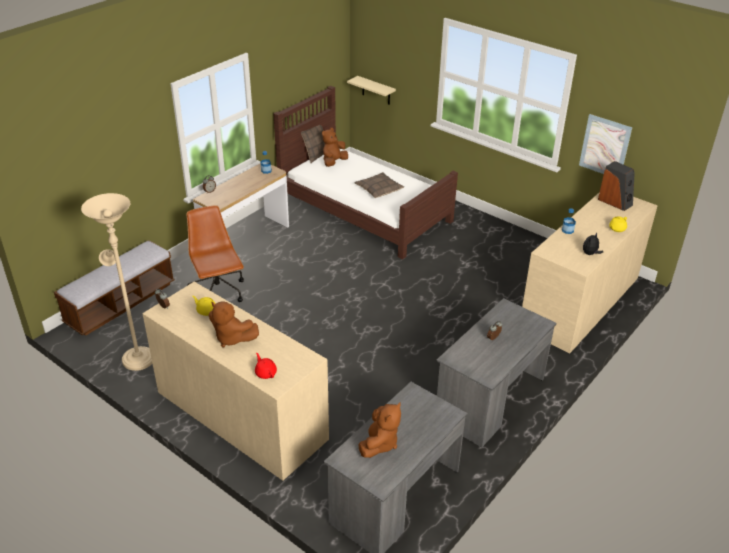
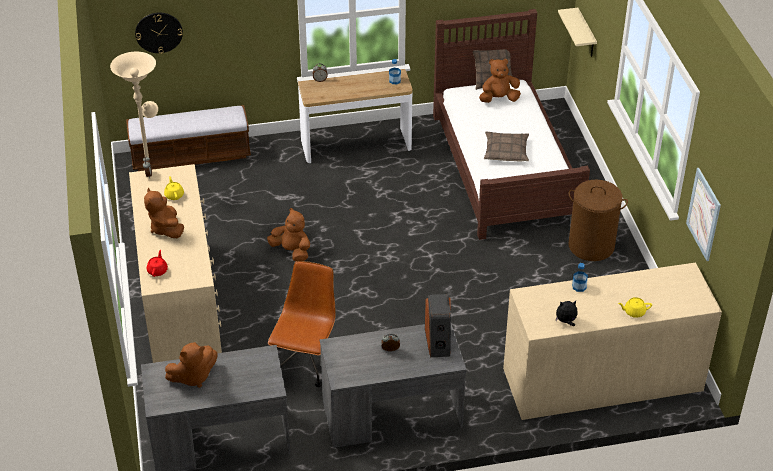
camera: 40 degrees right, 5 degrees up
brown office chair [187,206,244,302] -> brown office chair moved to [268,261,336,387]
speaker [598,161,635,211] -> speaker moved to [425,294,451,357]
none -> wall clock [135,13,183,54]
none -> brown plush toy [267,208,310,261]
none -> brown laundry basket [568,180,628,261]

